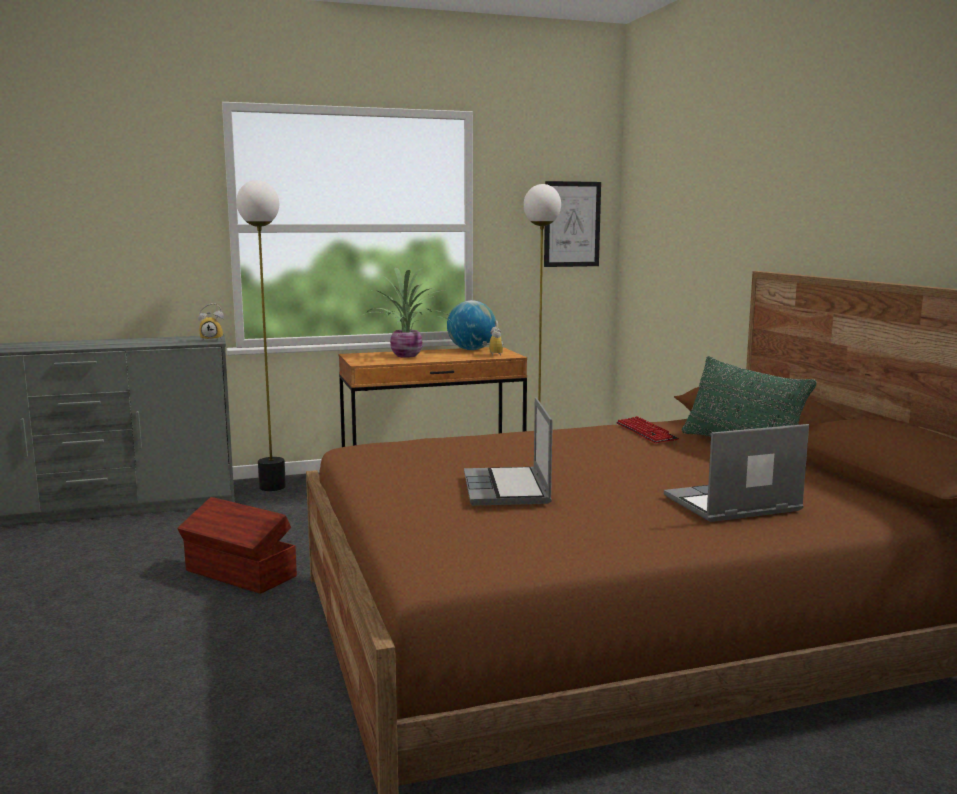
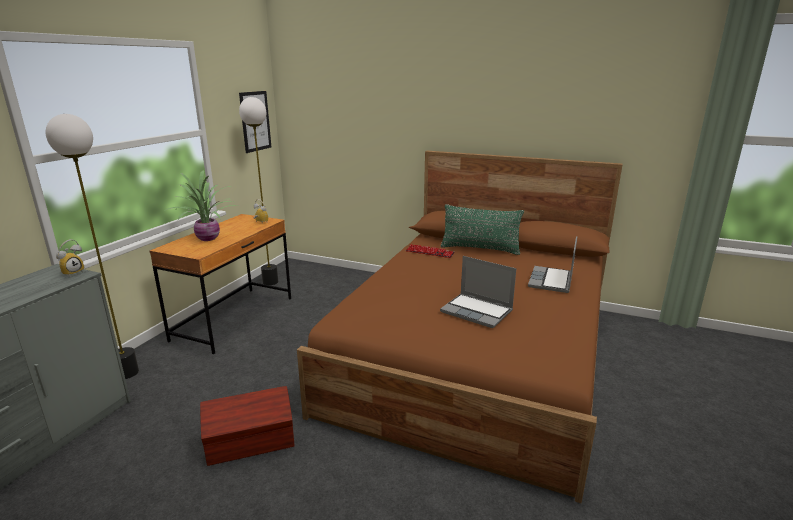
camera: 50 degrees left, 10 degrees up
globe [447,300,496,350] -> none

